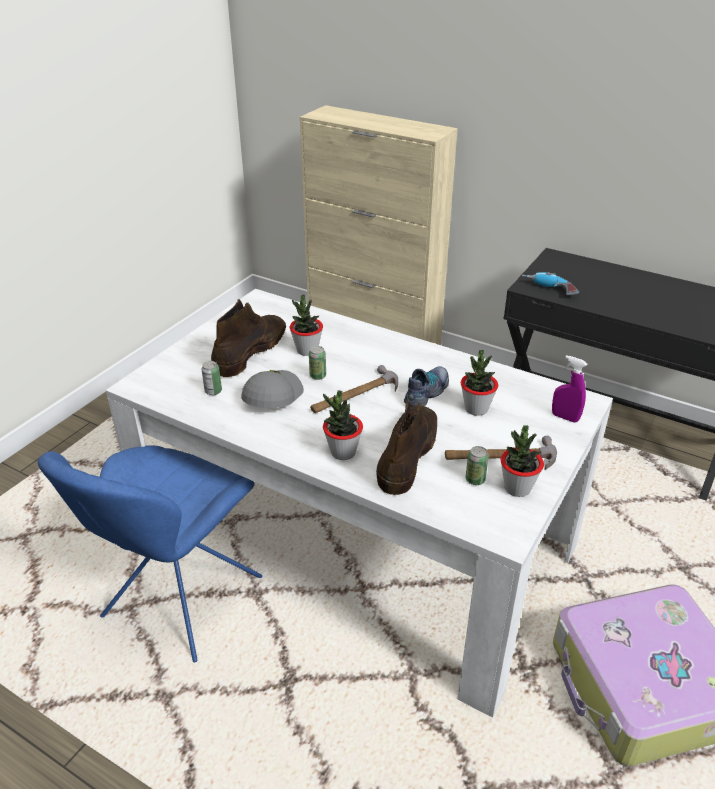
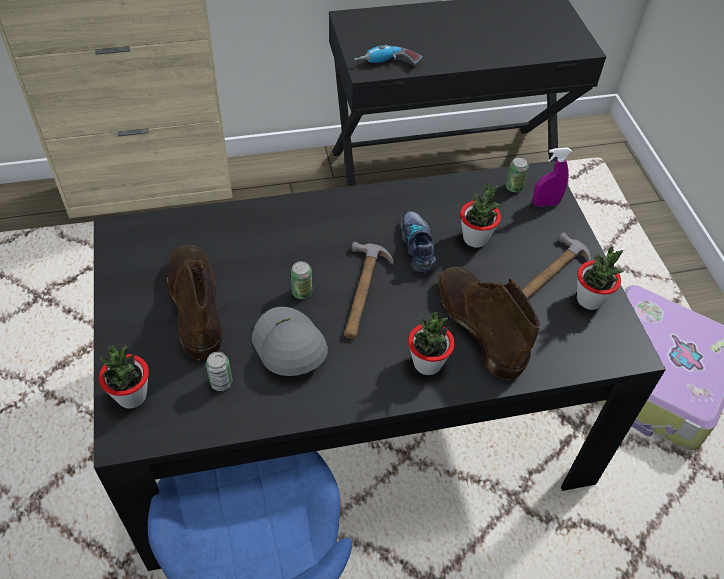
camera: 45 degrees left, 15 degrees up
white dining table [106,289,613,718] -> black dining table [94,161,666,571]
potted plant [290,295,323,356] -> potted plant moved to [99,345,149,408]
can [466,446,489,485] -> can moved to [505,157,529,192]

